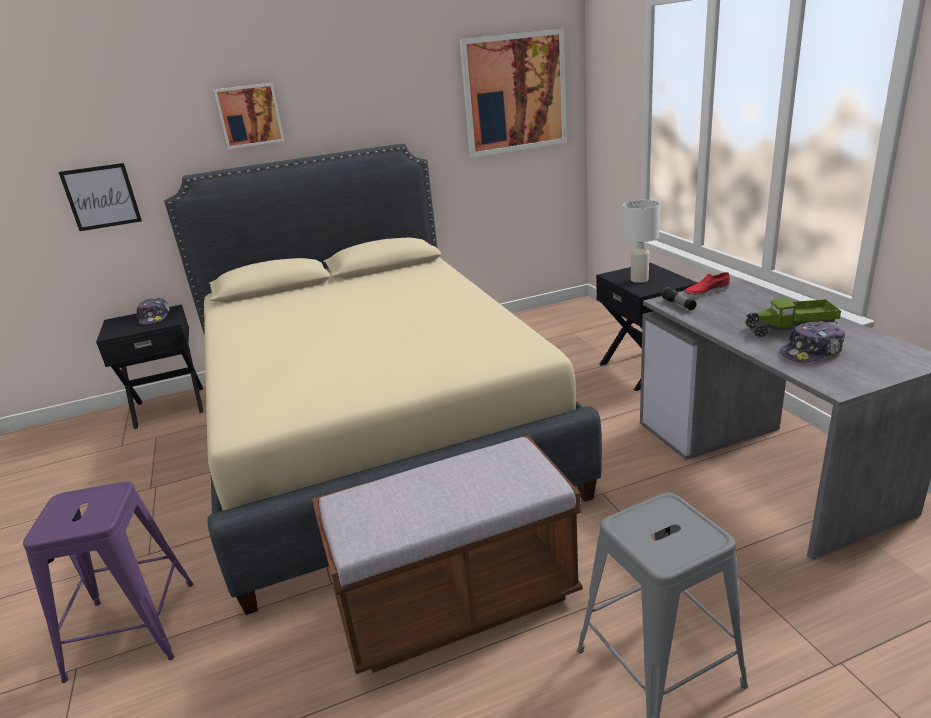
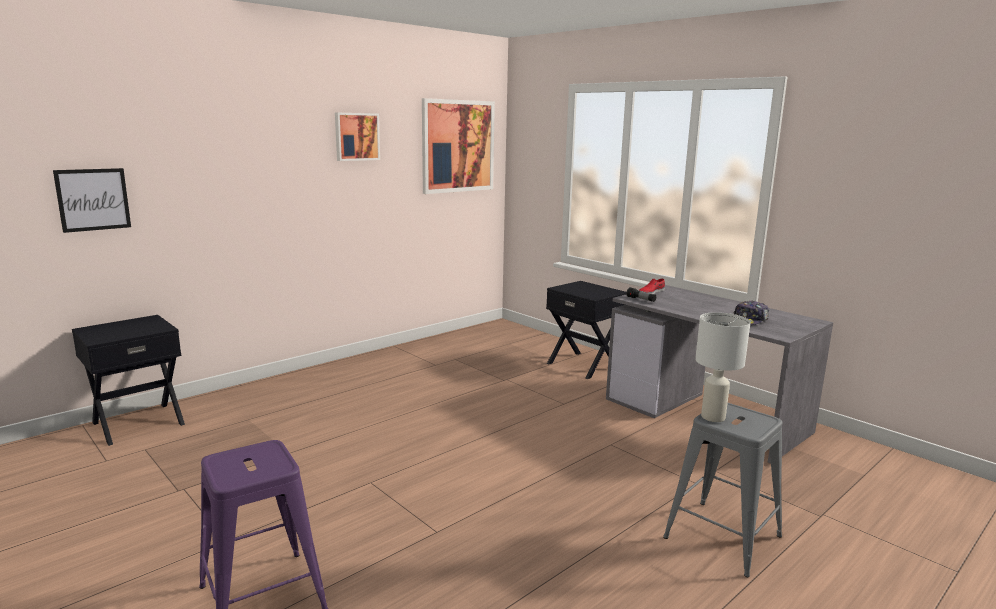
camera: 25 degrees left, 10 degrees down
cap [136,298,170,325] -> none
beige bed [164,144,602,615] -> none
picture [214,83,284,149] -> picture moved to [335,113,380,161]
brown bench [312,435,583,674] -> none
white table lamp [623,200,660,283] -> white table lamp moved to [695,312,750,422]
toy truck [744,298,841,337] -> none

